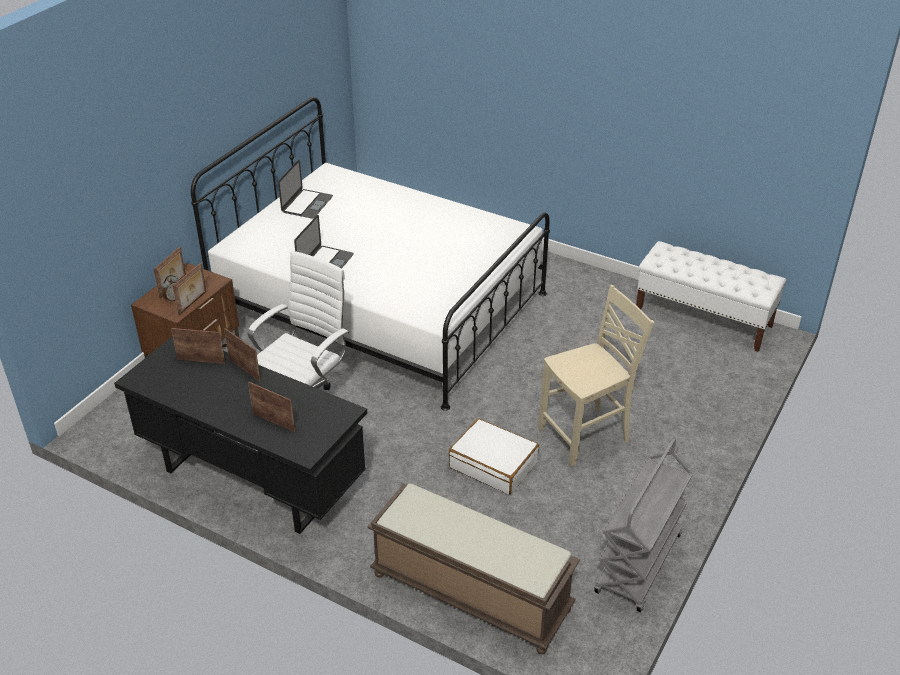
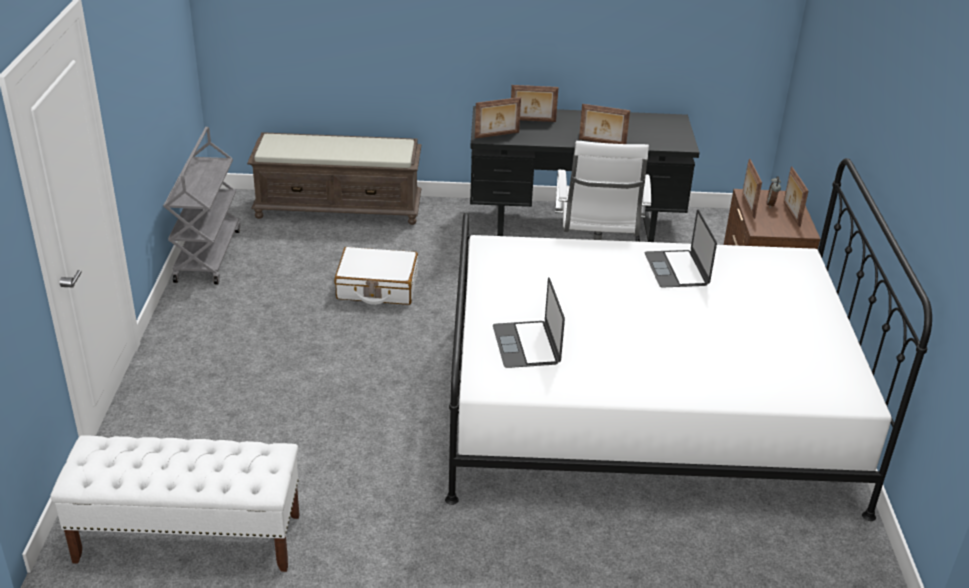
camera: 150 degrees right, 5 degrees down
picture frame [171,328,225,364] -> picture frame moved to [475,97,521,139]
laptop [278,160,333,219] -> laptop moved to [493,277,565,368]
beige chair [538,285,654,467] -> none

